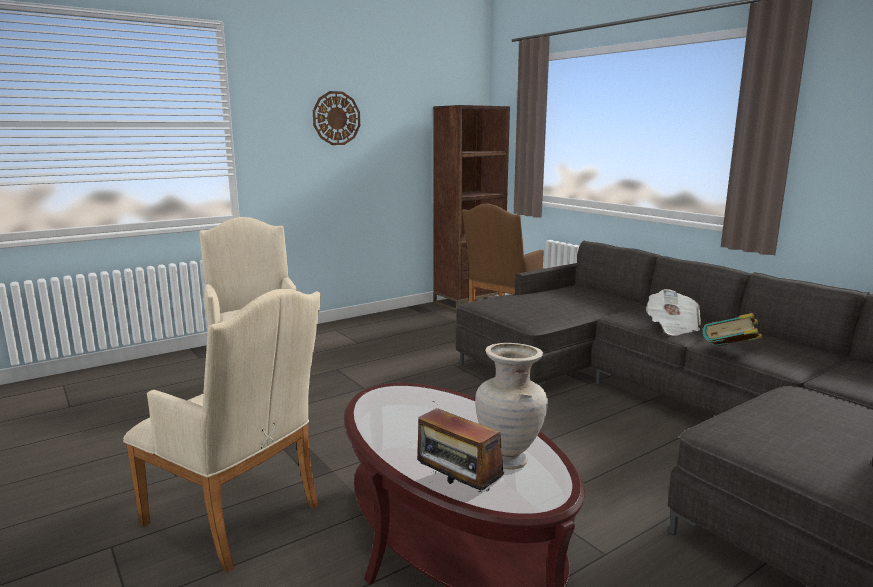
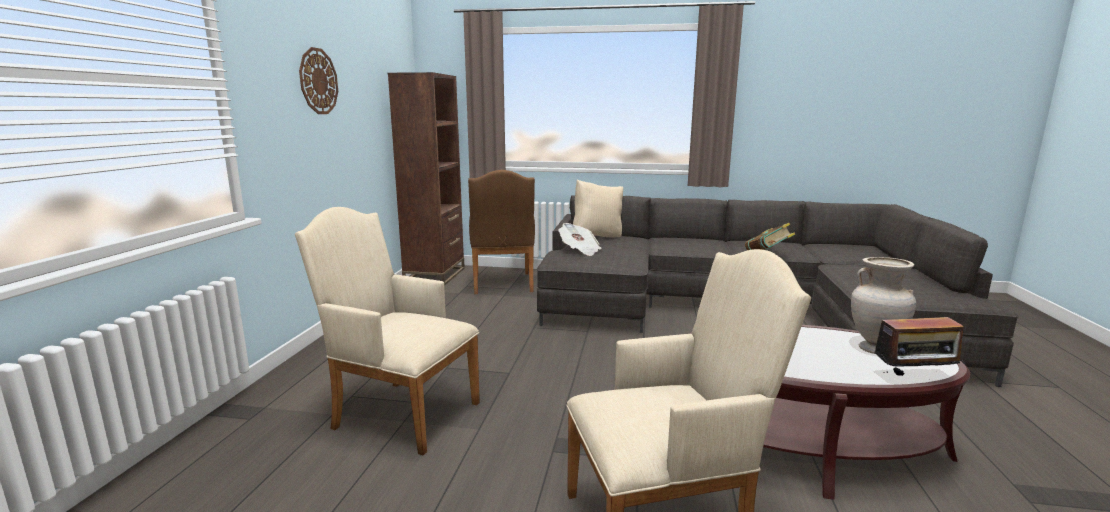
camera: 45 degrees left, 0 degrees up
newspaper [646,289,701,336] -> newspaper moved to [558,223,601,256]
none -> beige pillow [573,179,623,237]

